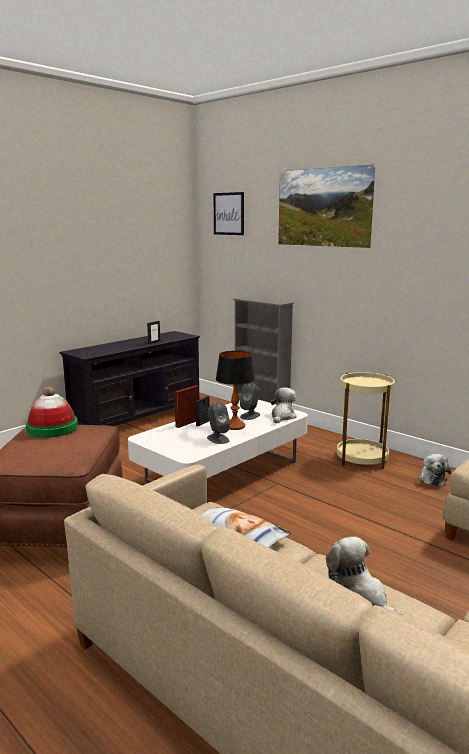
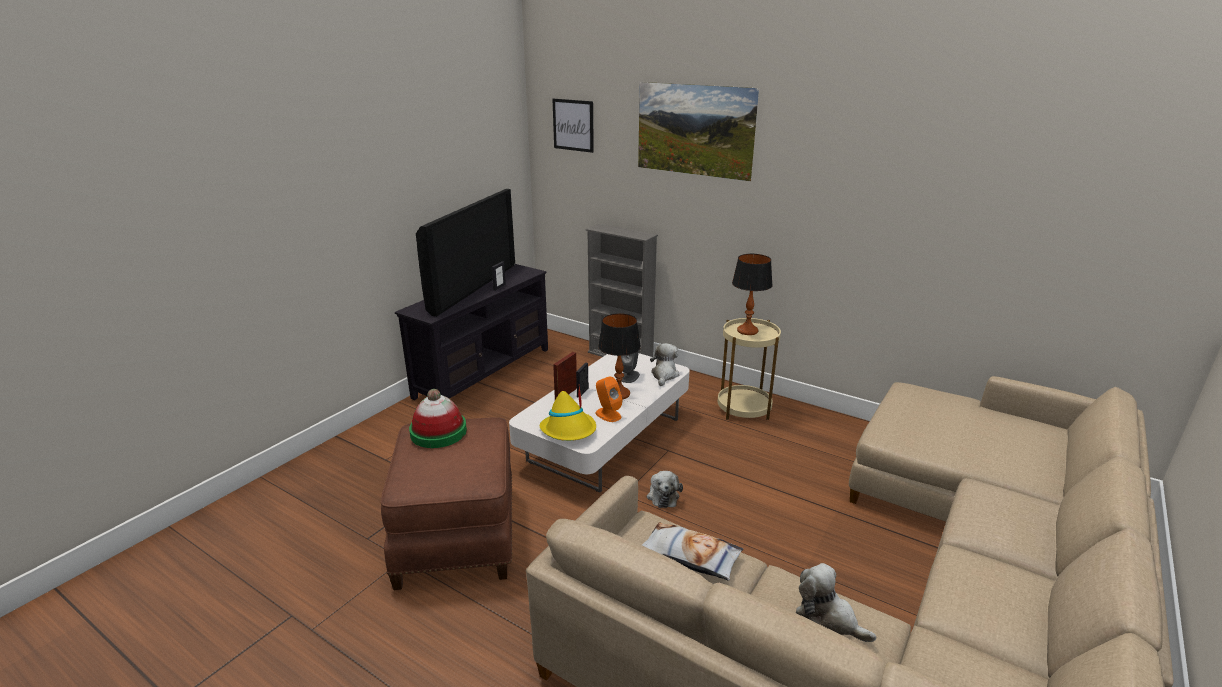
camera: 10 degrees left, 10 degrees up
grey speaker [207,401,230,444] -> orange speaker [596,377,623,422]
plush toy [418,454,451,486] -> plush toy moved to [647,471,683,508]
none -> television [416,189,515,317]
none -> yellow hat [540,386,596,441]
none -> table lamp [732,254,773,335]

